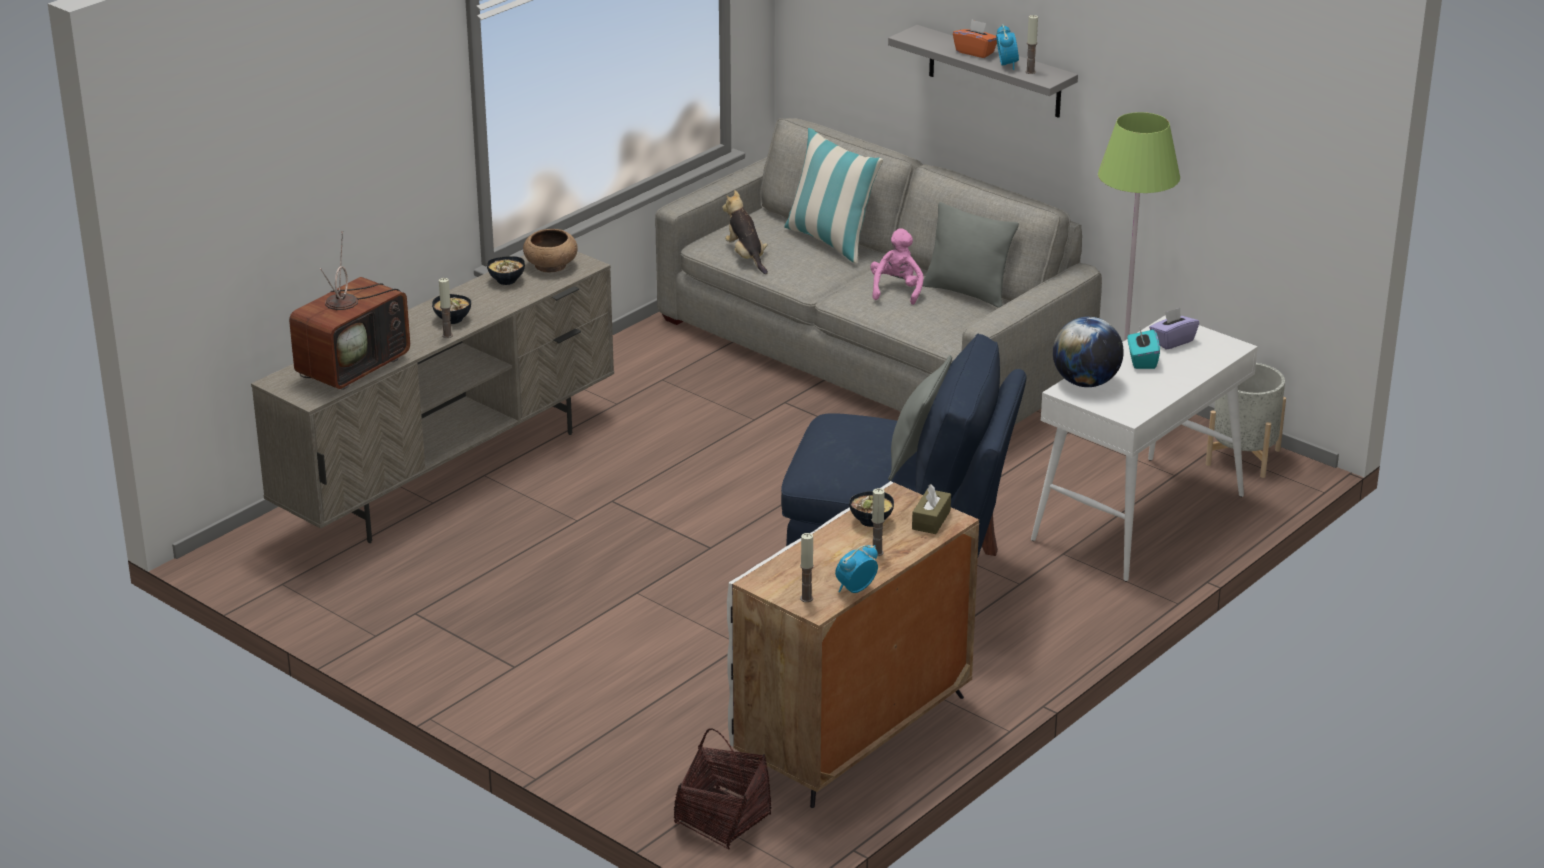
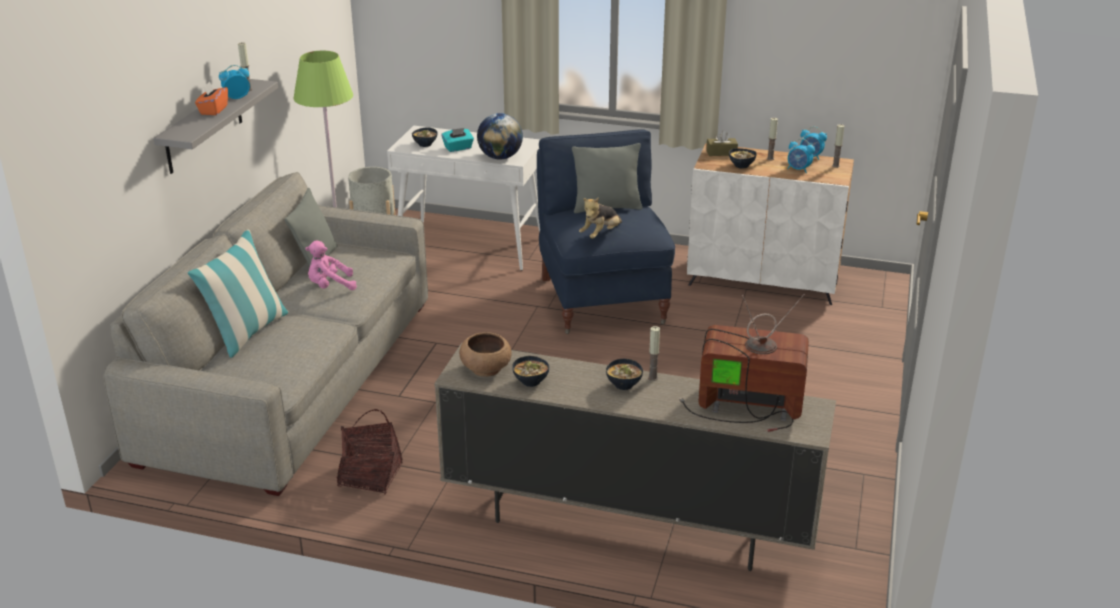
camera: 115 degrees left, 0 degrees up
basket [674,728,772,849] -> basket moved to [337,409,403,495]
plush toy [722,190,768,274] -> plush toy moved to [579,197,622,239]
purple tissue box [1149,308,1199,350] -> bowl [412,127,437,147]
none -> alarm clock [787,139,815,173]

